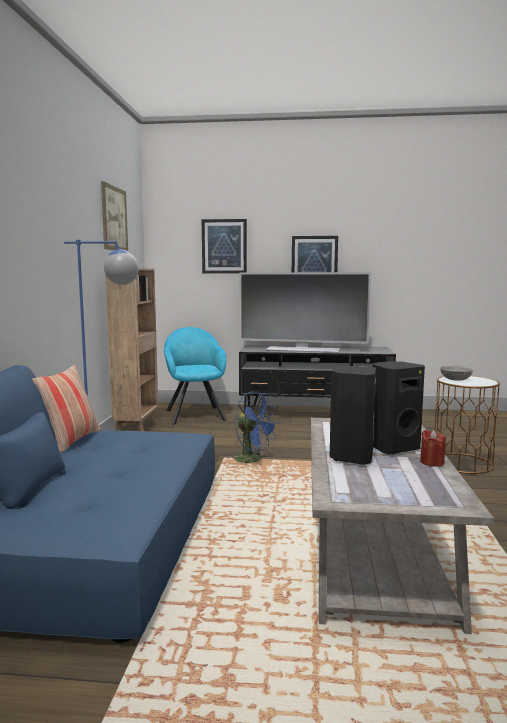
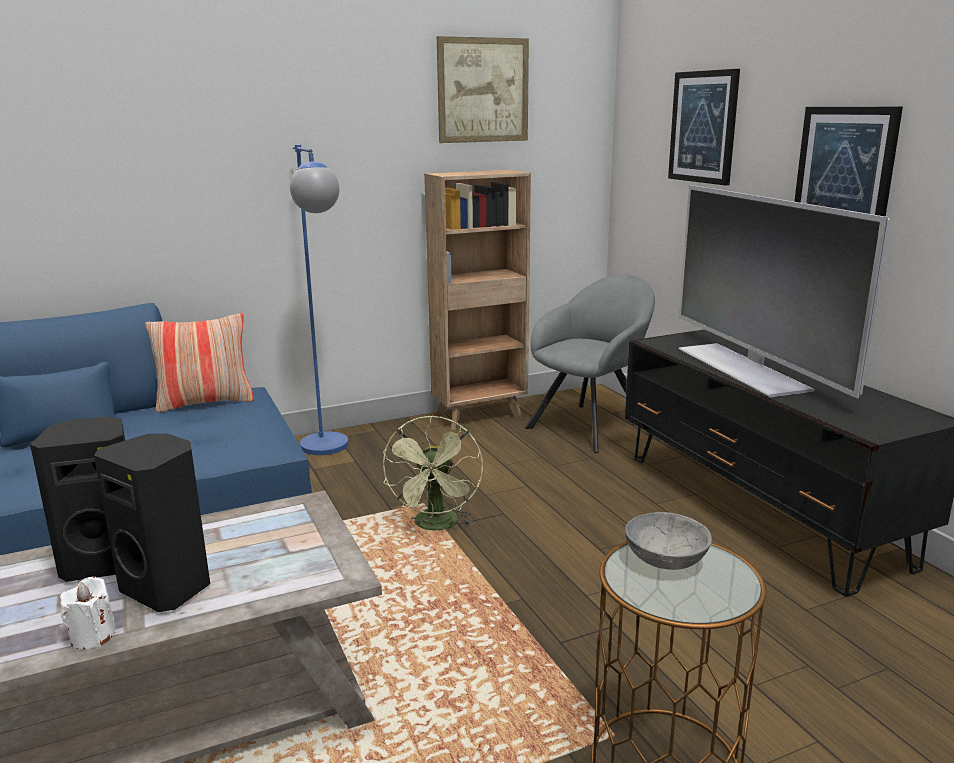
camera: 60 degrees right, 10 degrees up
turquoise armchair [164,327,227,424] -> grey armchair [525,275,655,453]
blue fan [234,392,279,463] -> green fan [383,415,483,531]
red candle [420,430,446,467] -> white candle [60,577,116,649]

